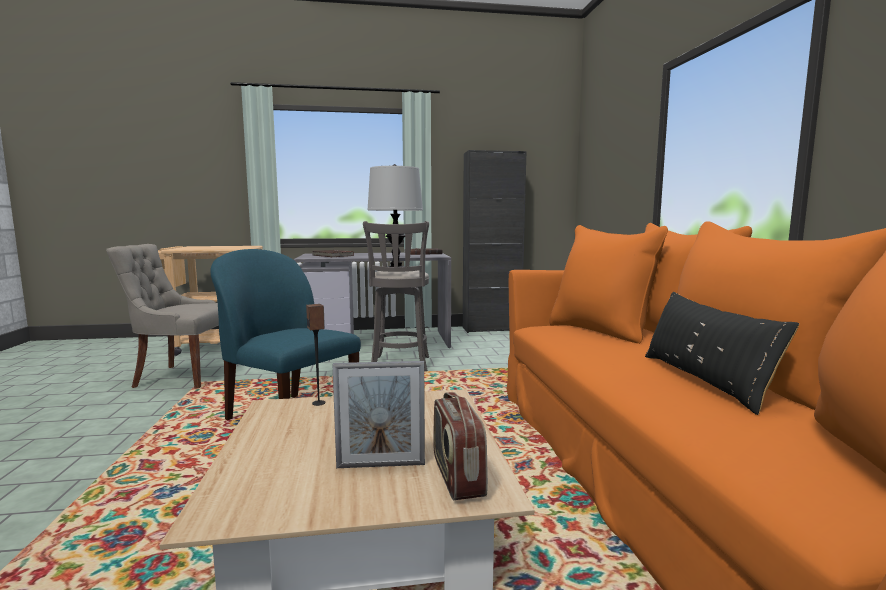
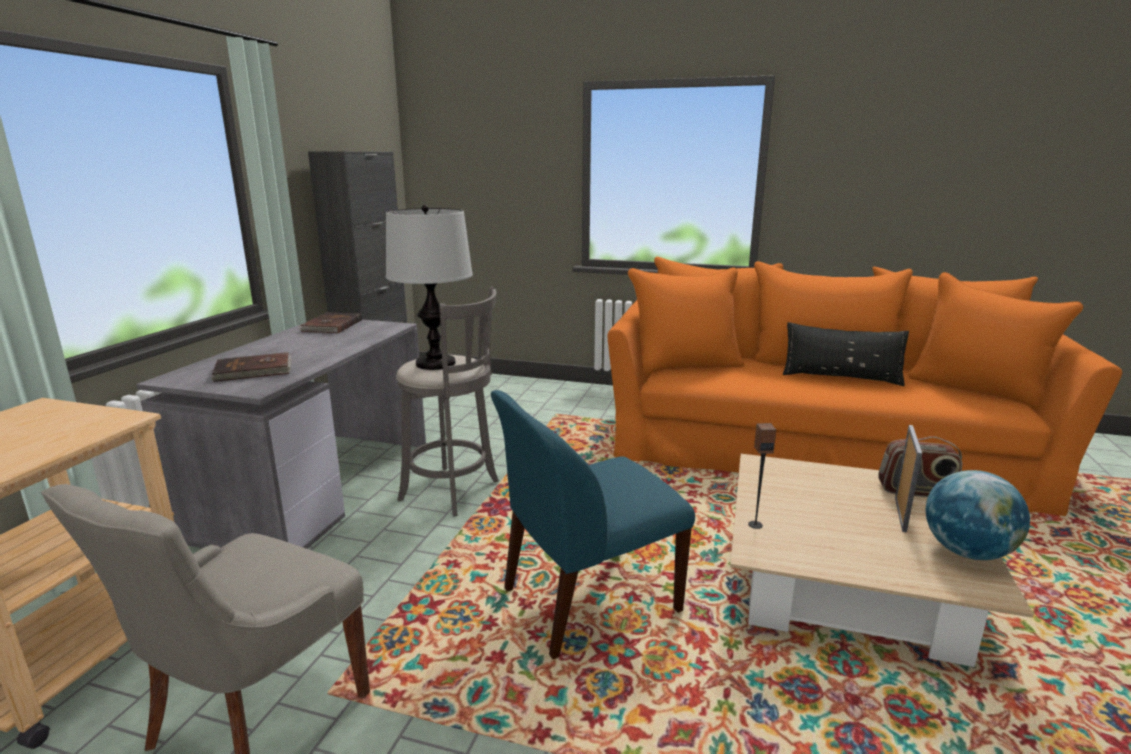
camera: 65 degrees left, 10 degrees up
none -> globe [926,470,1030,560]

